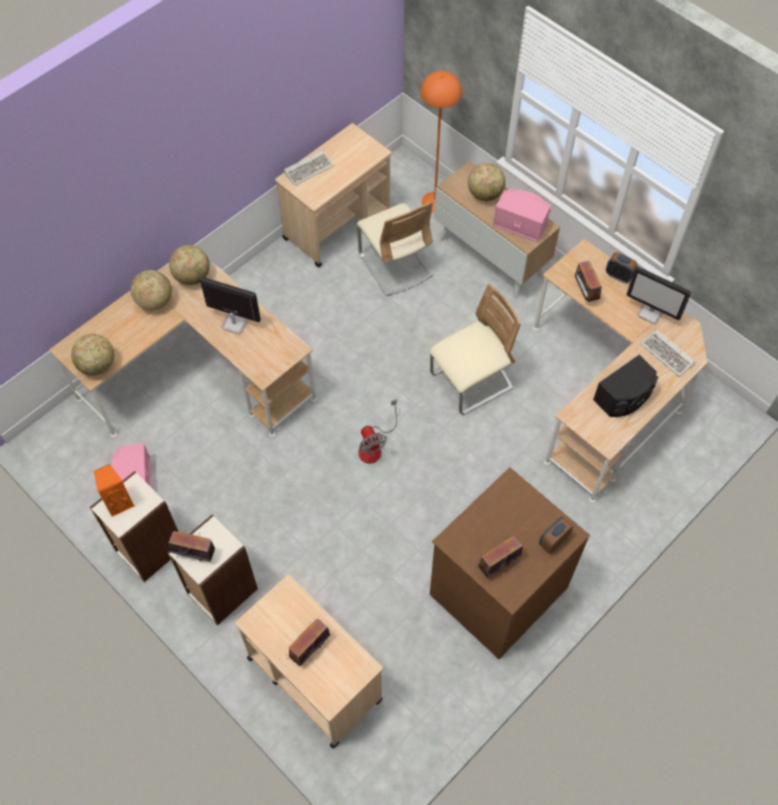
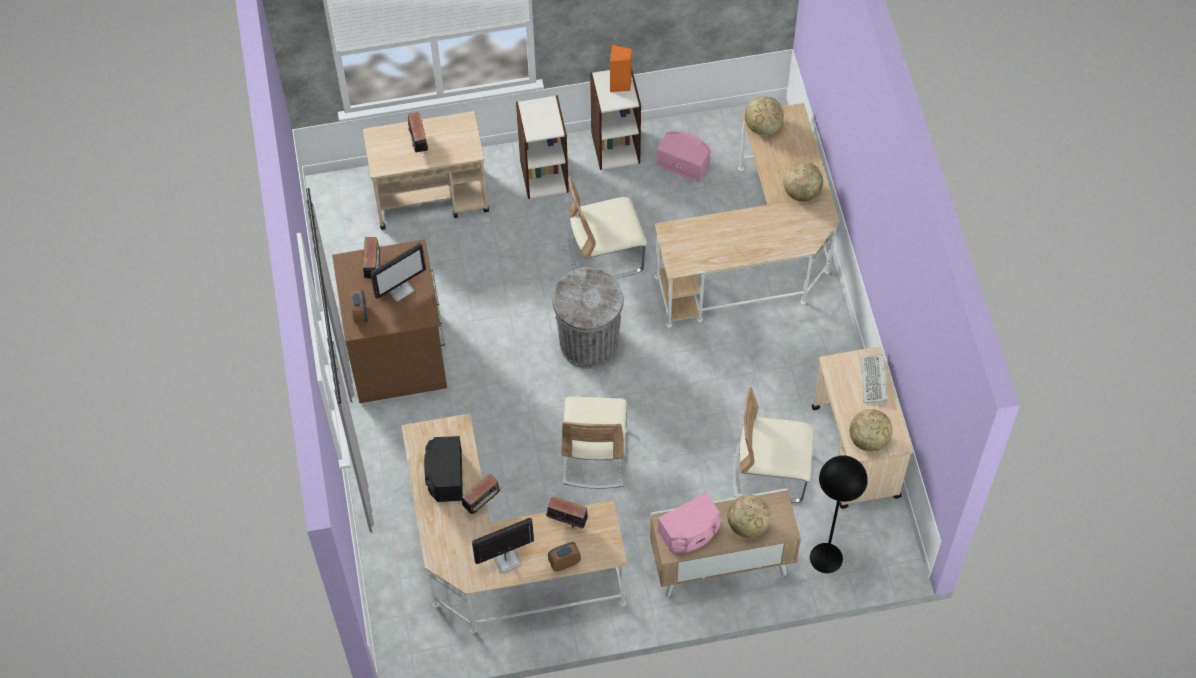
camera: 125 degrees right, 0 degrees up
globe [169,245,210,285] -> globe moved to [850,409,892,452]
radio [169,531,215,562] -> radio moved to [462,473,503,514]
monitor [200,277,261,334] -> monitor moved to [370,243,426,302]
fan [358,399,397,463] -> grey trash can [552,267,624,369]
orange floor lamp [420,71,462,213] -> black floor lamp [810,455,868,573]
keyboard [640,329,695,377] -> none
none -> beige chair [567,176,647,279]

